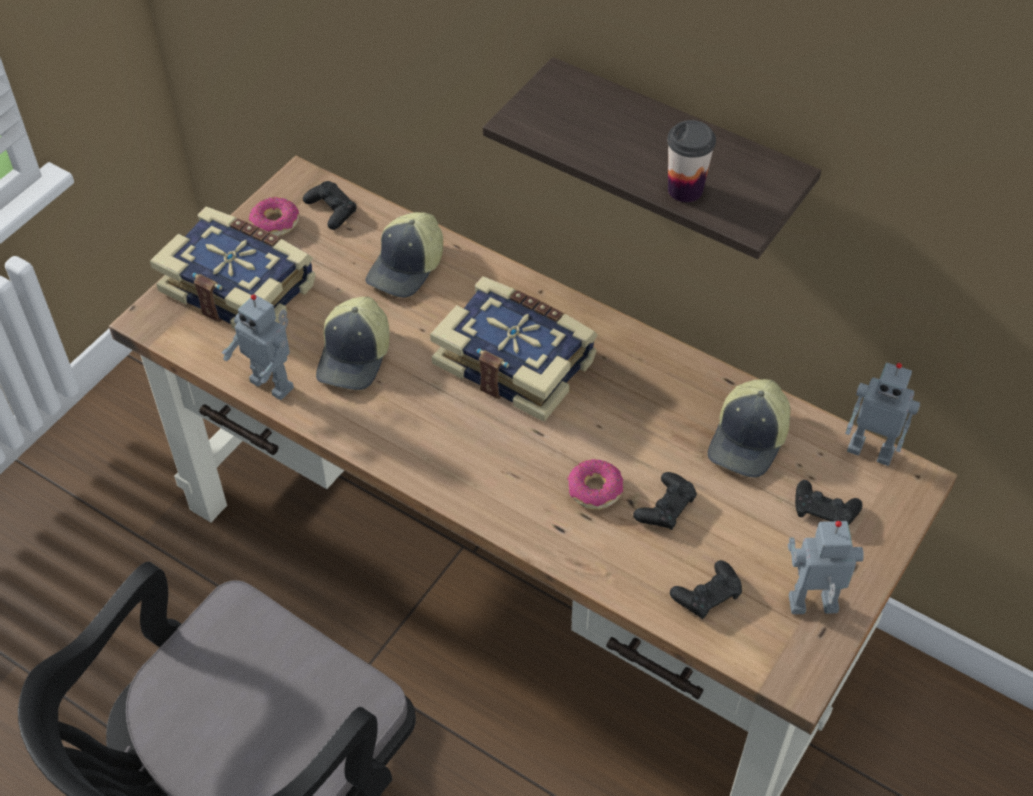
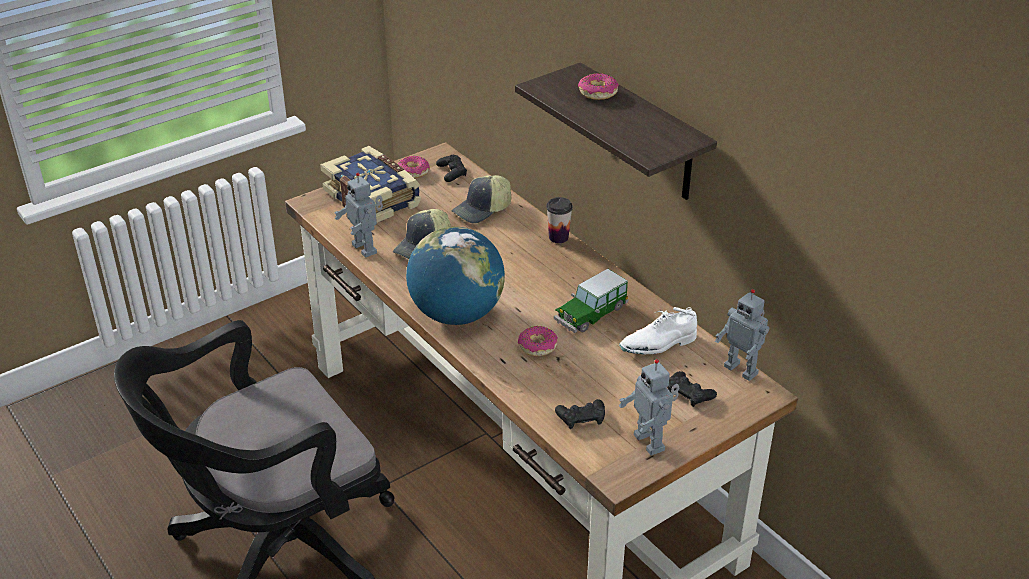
camera: 20 degrees right, 15 degrees down
book [430,276,598,422] -> none
black game controller [633,472,697,530] -> none
cup [667,120,716,202] -> cup moved to [546,197,573,243]
cap [707,379,791,478] -> white shoe [619,307,697,354]
toy robot [788,521,864,614] -> toy robot turned 135 degrees counterclockwise [619,359,679,456]
none -> globe [406,227,505,325]
none -> toy car [554,269,628,333]
none -> donut [578,73,619,100]

